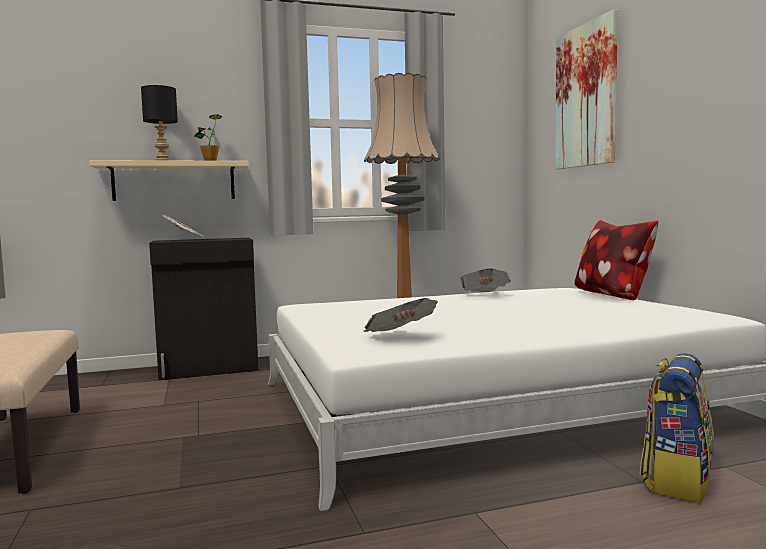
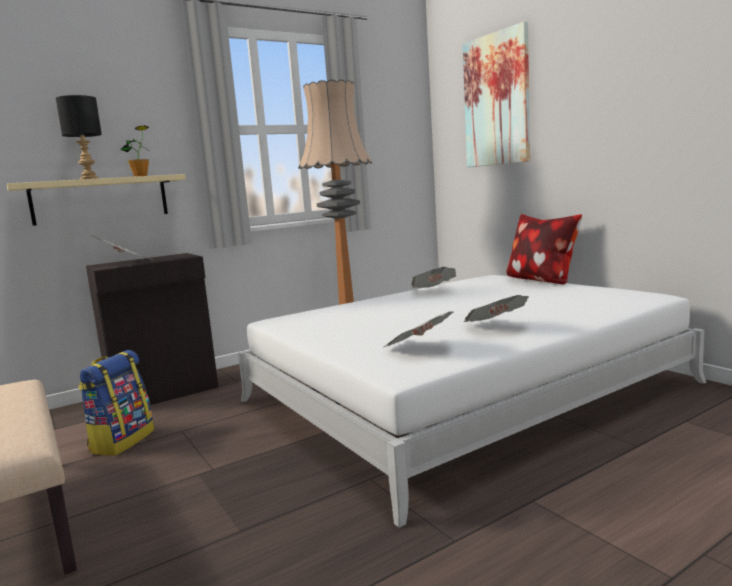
camera: 15 degrees left, 5 degrees up
backpack [640,353,714,503] -> backpack moved to [78,350,154,456]
none -> newspaper [463,295,529,322]

